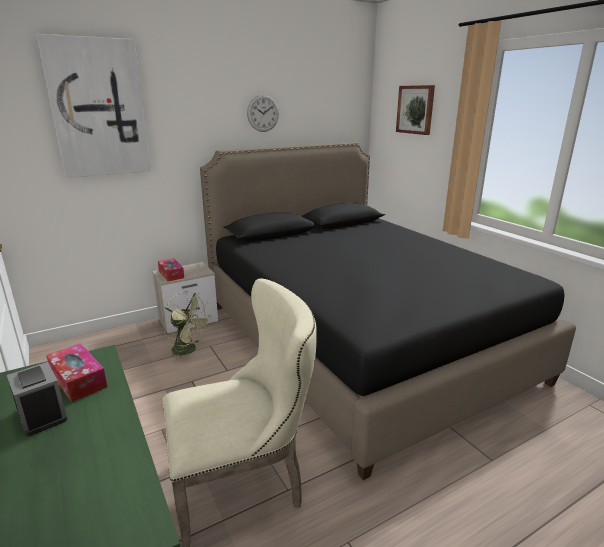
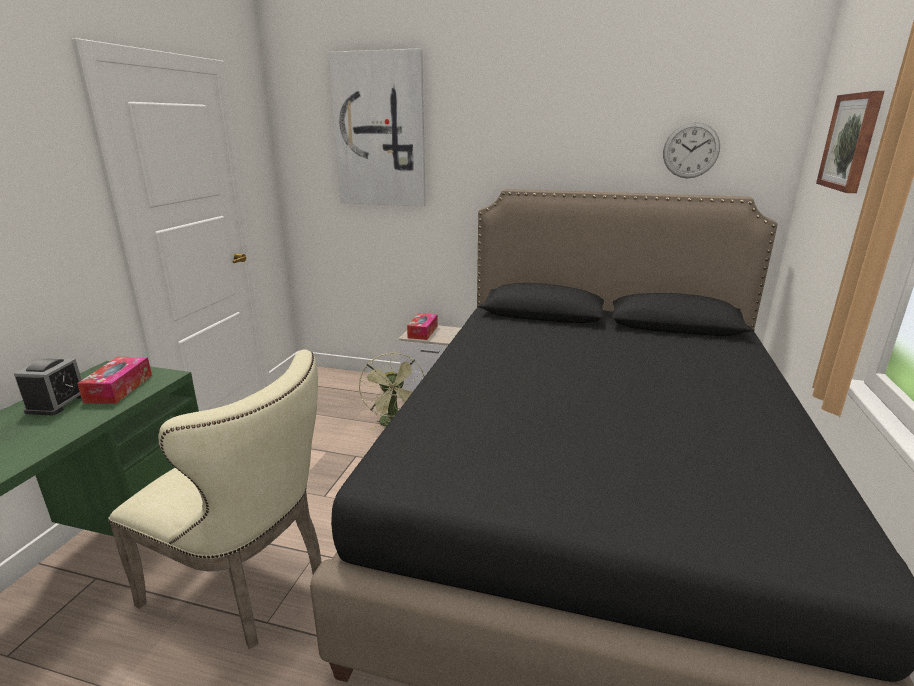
camera: 45 degrees right, 0 degrees up
wall clock [247,95,279,132] -> wall clock moved to [663,122,720,178]

